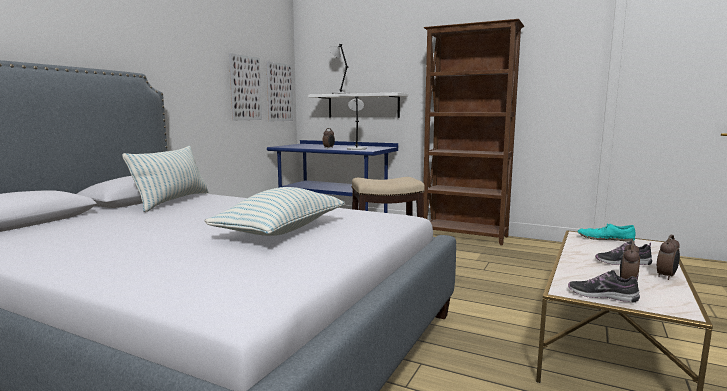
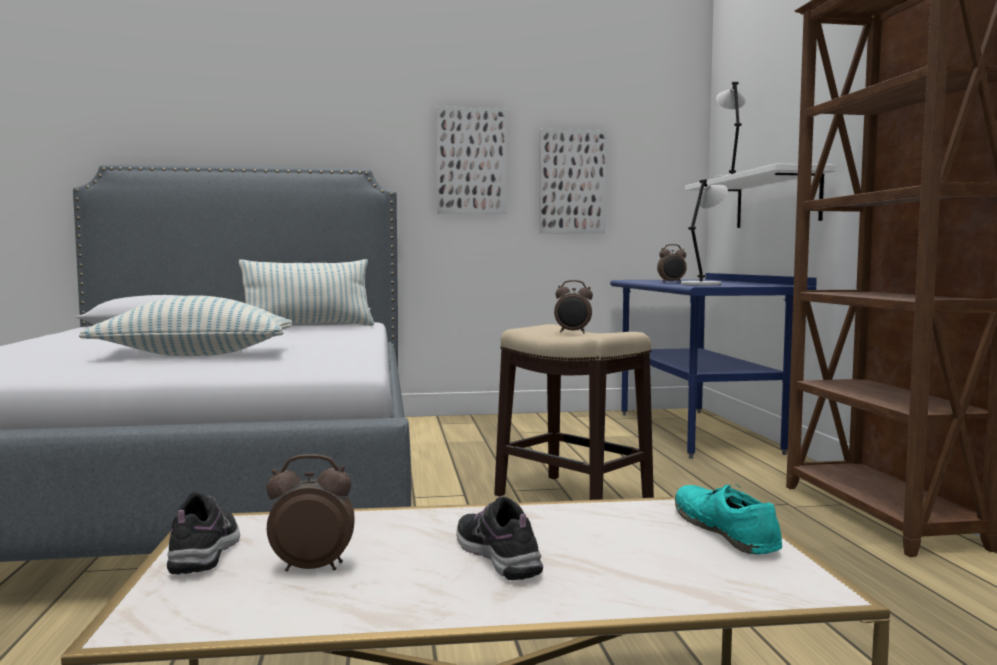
camera: 55 degrees right, 5 degrees down
picture [266,61,293,121] -> picture moved to [436,106,506,214]
alarm clock [657,235,680,280] -> alarm clock moved to [554,280,593,333]

